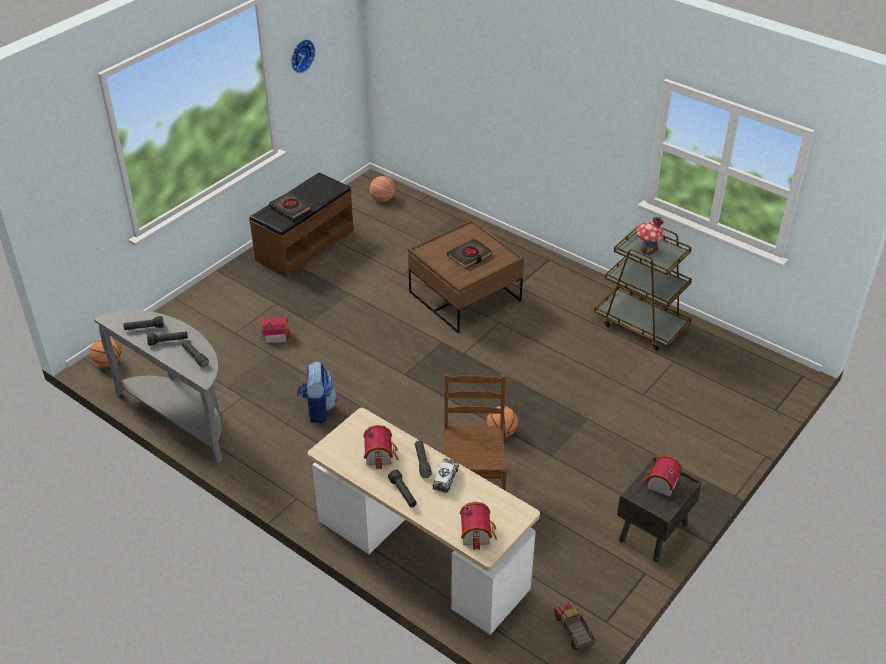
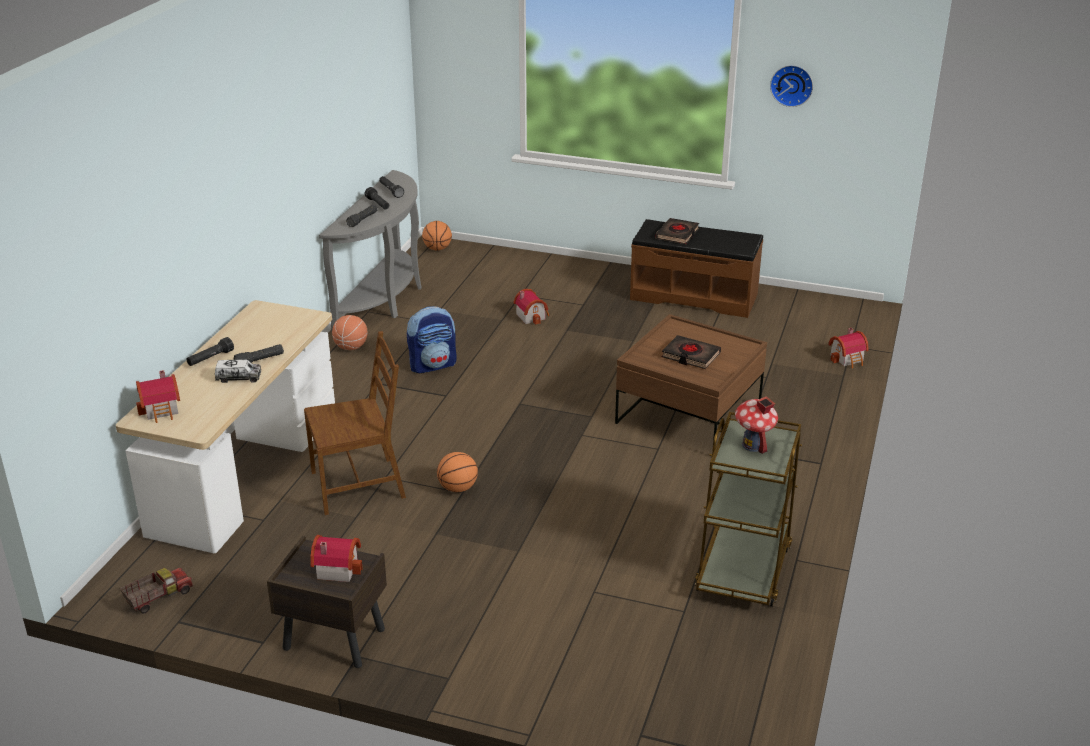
camera: 70 degrees right, 10 degrees down
toy house [363,425,398,470] -> toy house moved to [828,328,869,368]
basketball [370,176,395,202] -> basketball moved to [332,315,368,350]

